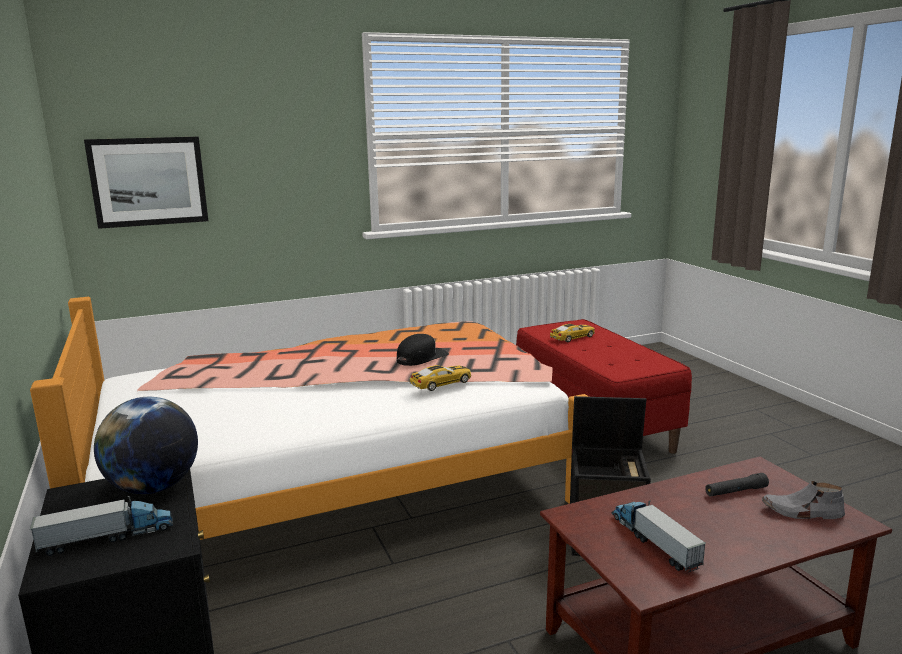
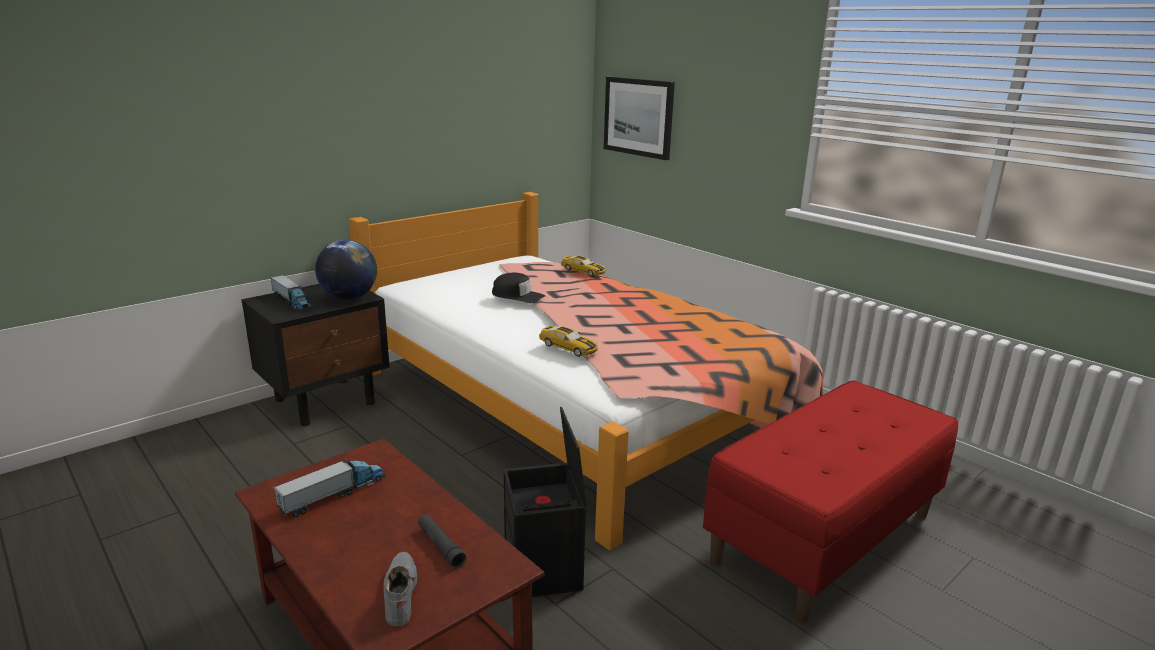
camera: 70 degrees right, 5 degrees up
black cap [397,334,449,366] -> black cap moved to [492,272,545,304]
toy car [550,324,595,342] -> toy car moved to [561,255,605,277]

